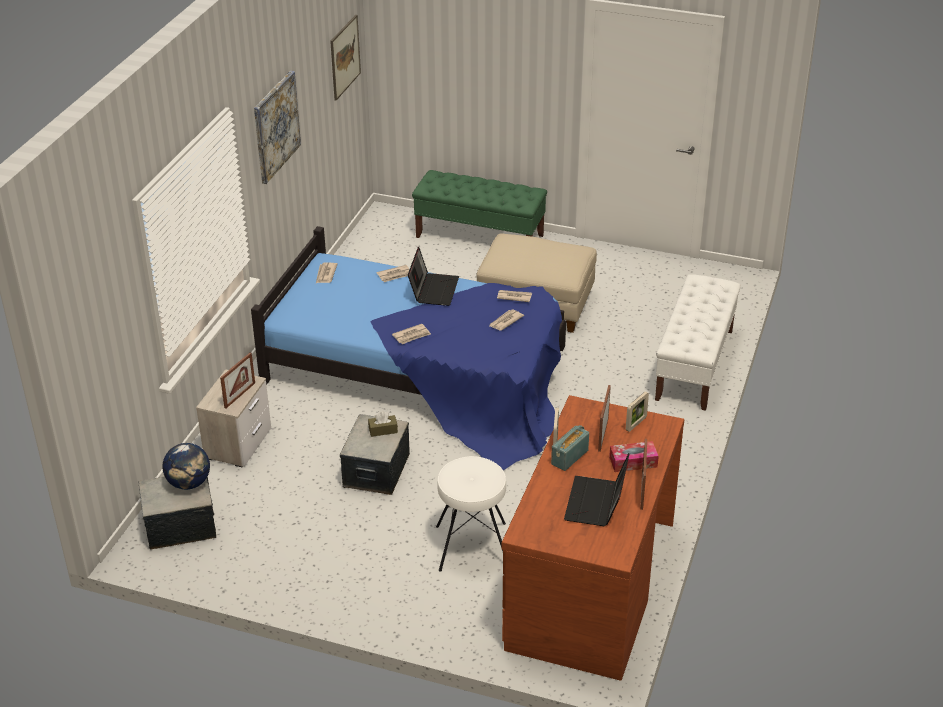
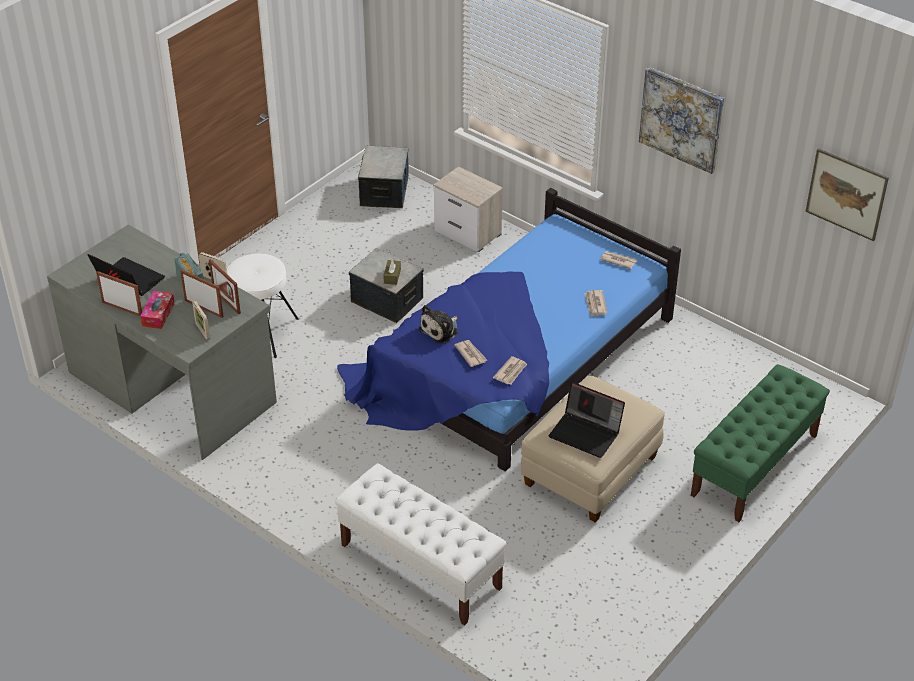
camera: 110 degrees right, 5 degrees up
globe [162,443,210,490] -> none
picture frame [220,352,255,408] -> picture frame moved to [209,259,241,314]
newspaper [392,324,431,344] -> none
laptop [408,247,459,306] -> laptop moved to [549,382,625,458]
brown desk [501,395,684,681] -> grey desk [47,224,277,460]
none -> plush toy [419,305,458,343]

